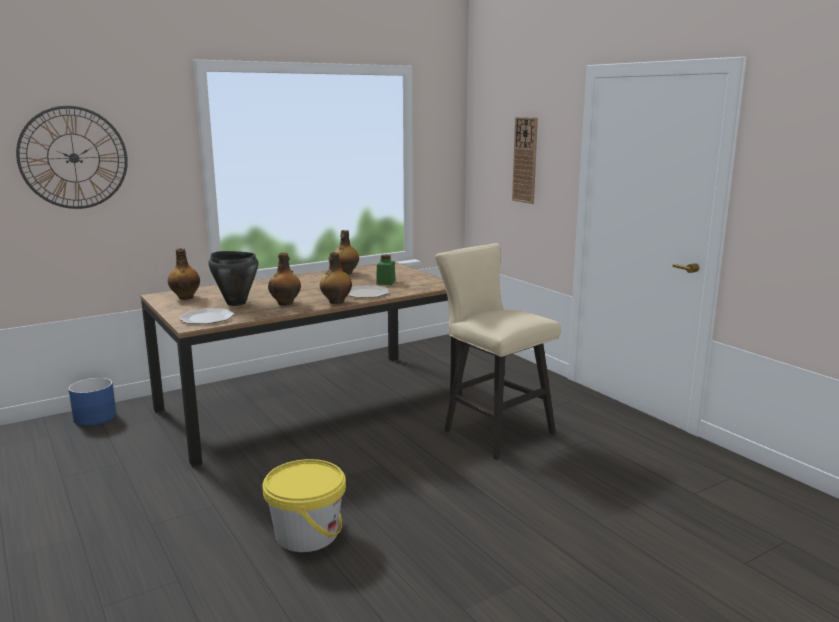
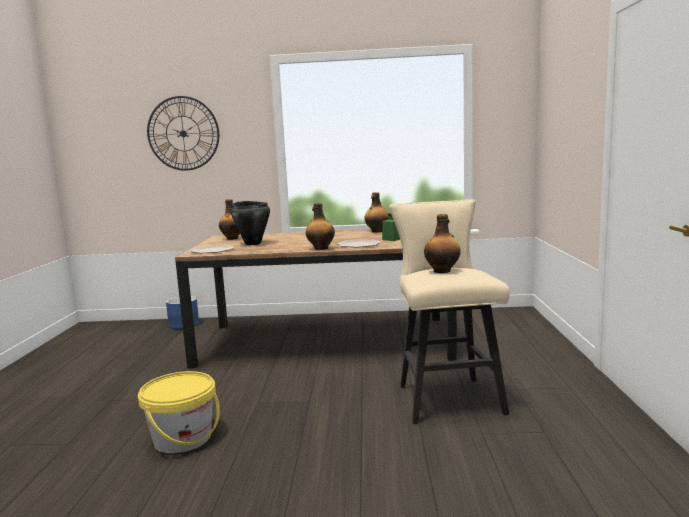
camera: 35 degrees right, 5 degrees down
bottle [268,253,301,306] -> bottle moved to [424,214,461,273]
wall clock [512,117,538,204] -> none

